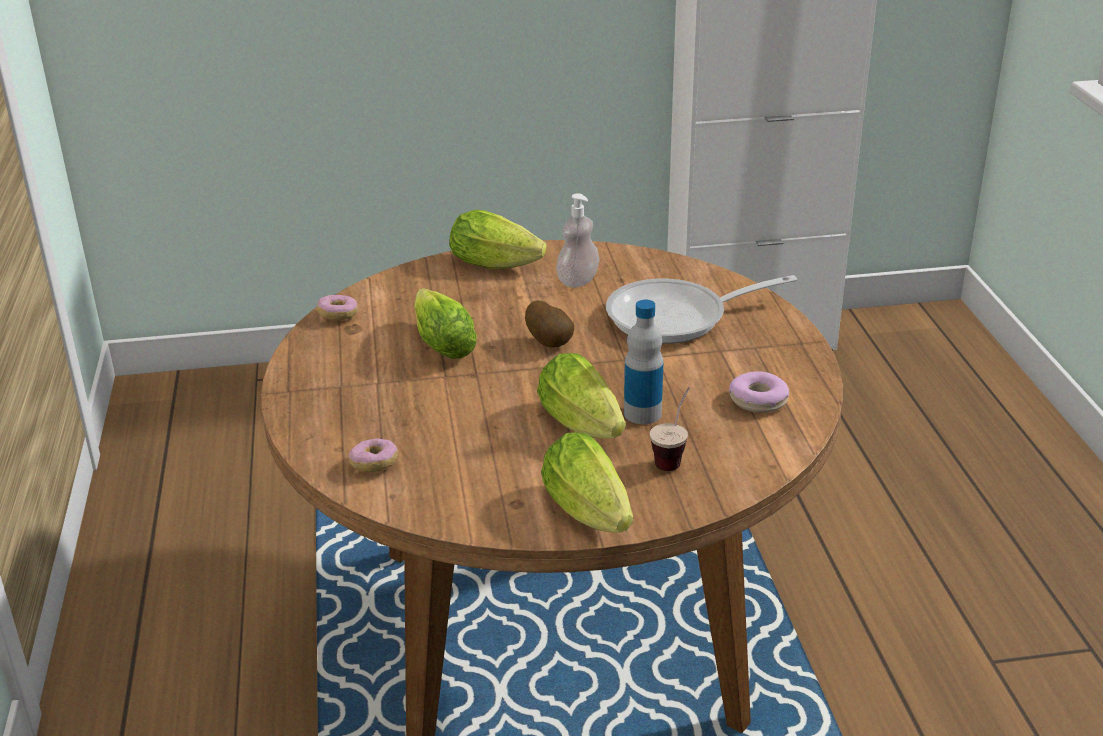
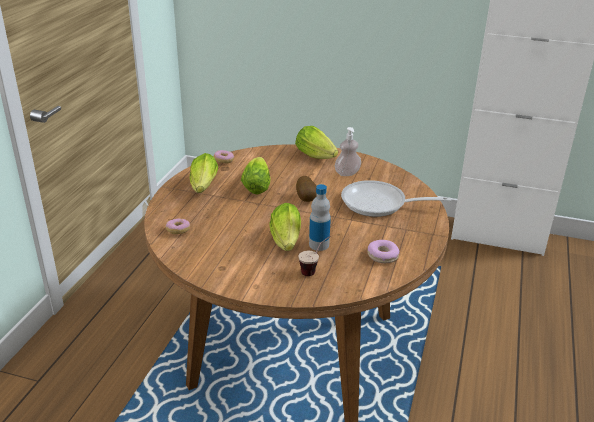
camera: 25 degrees right, 0 degrees up
lettuce [541,432,633,533] -> lettuce moved to [190,153,218,193]

